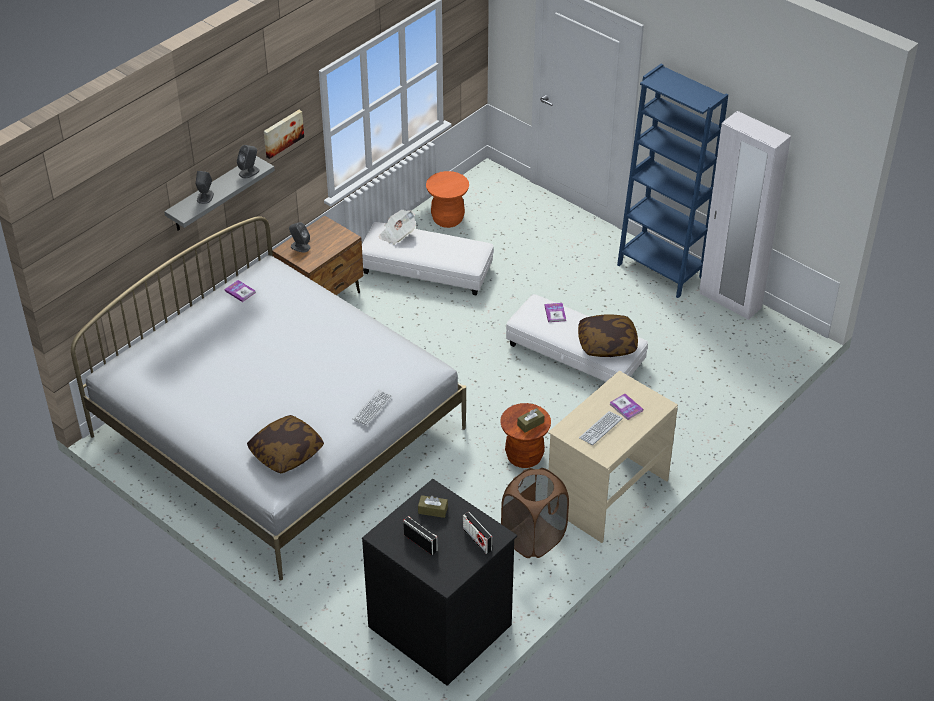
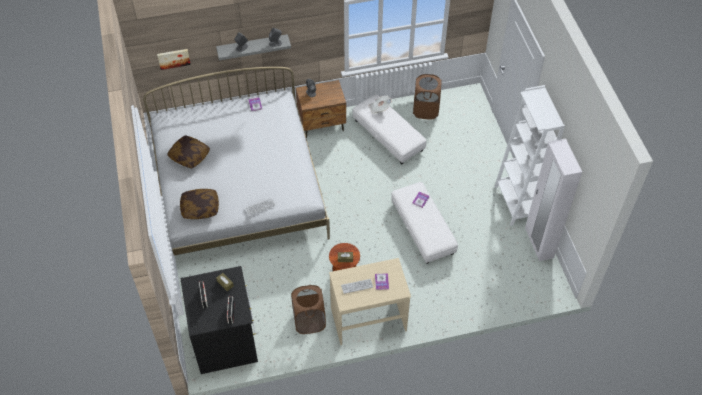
camera: 35 degrees right, 10 degrees up
picture [264,110,304,159] -> picture moved to [157,49,191,70]
orange stool [426,171,469,228] -> brown laundry basket [413,74,442,119]
pillow [578,314,638,357] -> pillow moved to [167,136,210,168]
blue bookcase [617,63,728,298] -> white bookcase [494,85,565,226]

